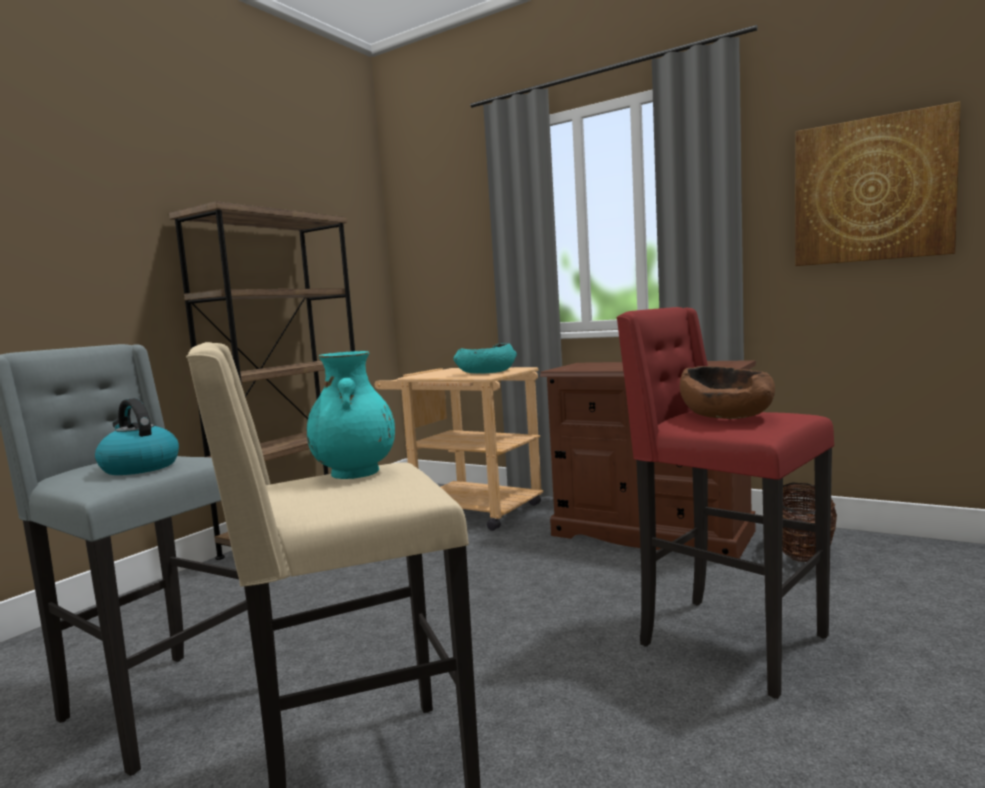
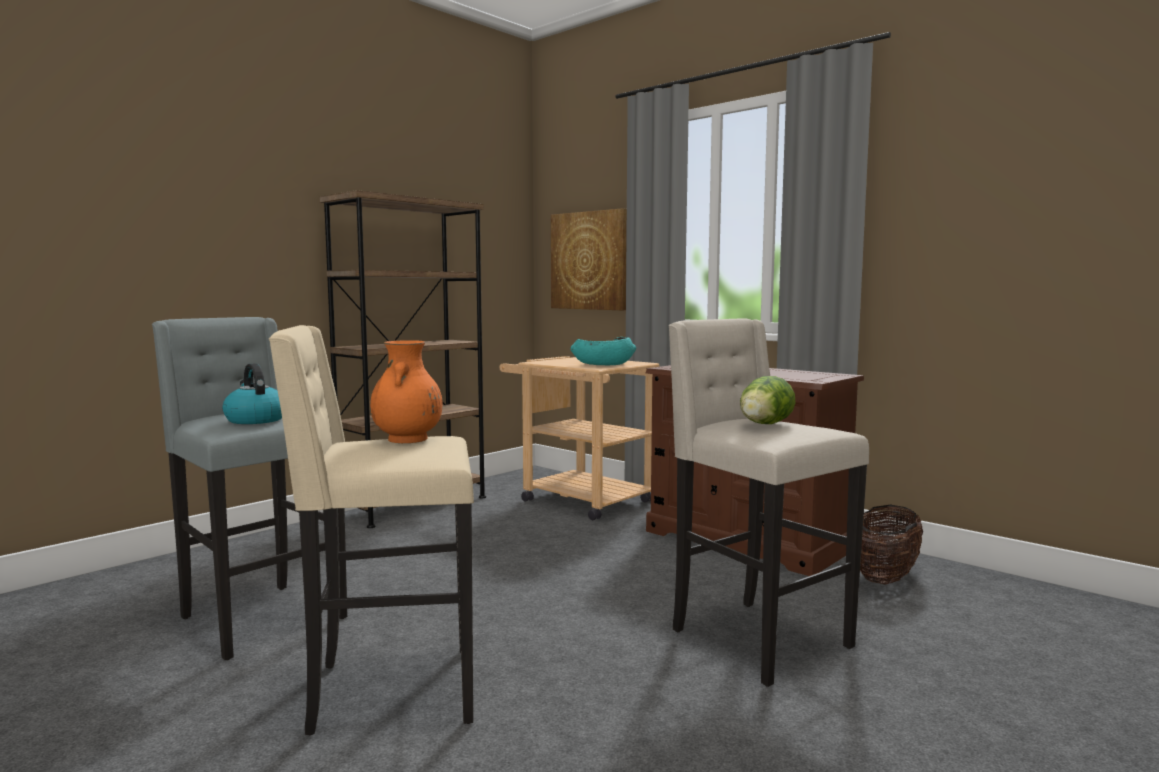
camera: 10 degrees right, 0 degrees up
turquoise vase [307,351,395,479] -> orange vase [370,340,443,443]
red stool [616,307,834,699] -> beige stool [668,318,869,687]
brown bowl [680,366,775,419] -> lettuce [740,376,796,424]
picture [795,101,961,266] -> picture moved to [551,208,627,310]

